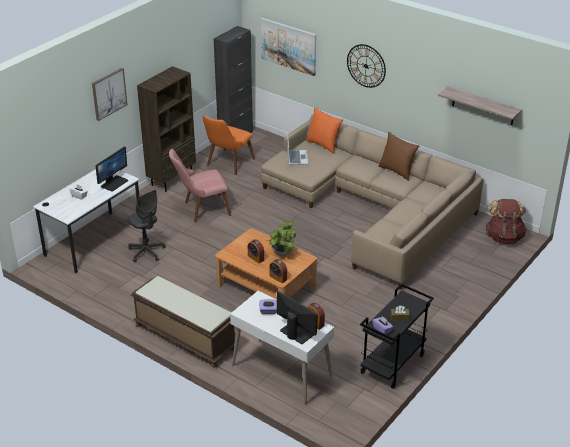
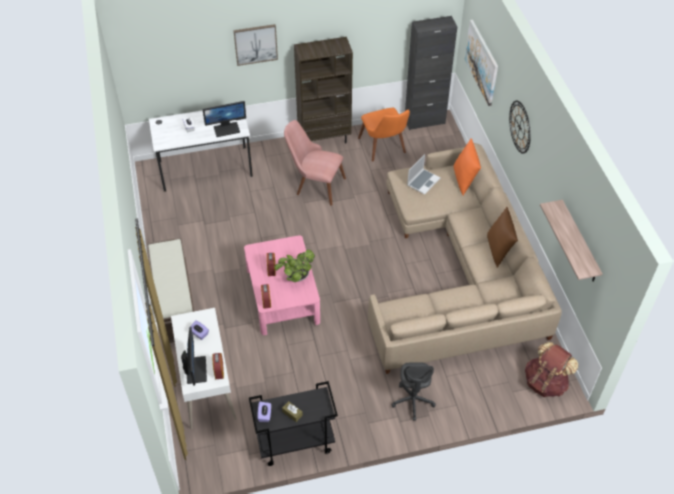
camera: 40 degrees right, 15 degrees up
grey office chair [128,190,166,262] -> grey office chair moved to [391,362,436,421]
orange chair [203,115,255,175] -> orange chair turned 90 degrees counterclockwise [358,108,410,162]
brown coffee table [215,229,317,299] -> pink coffee table [244,235,320,335]

